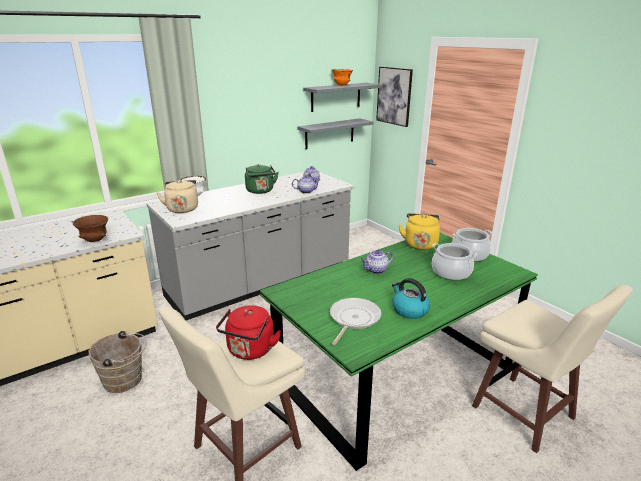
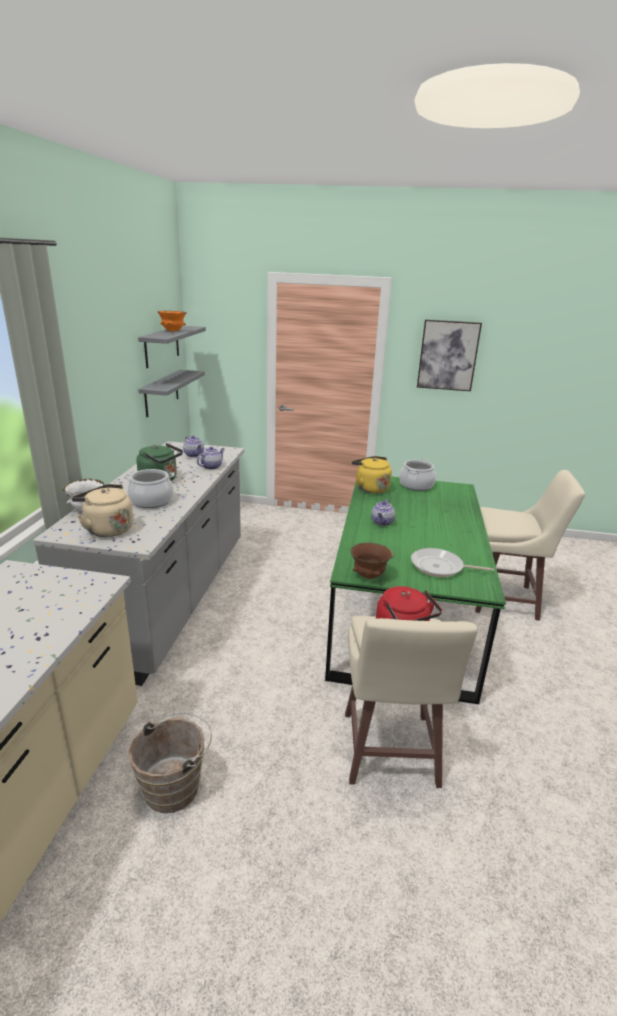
camera: 45 degrees left, 0 degrees up
brown bowl [73,215,108,242] -> brown bowl moved to [350,543,393,579]
frying pan [330,298,381,345] -> frying pan turned 60 degrees counterclockwise [411,548,494,577]
picture [376,67,413,127] -> picture moved to [417,320,482,391]
kettle [392,278,430,319] -> none
cooking pot [432,243,478,281] -> cooking pot moved to [123,469,175,508]

